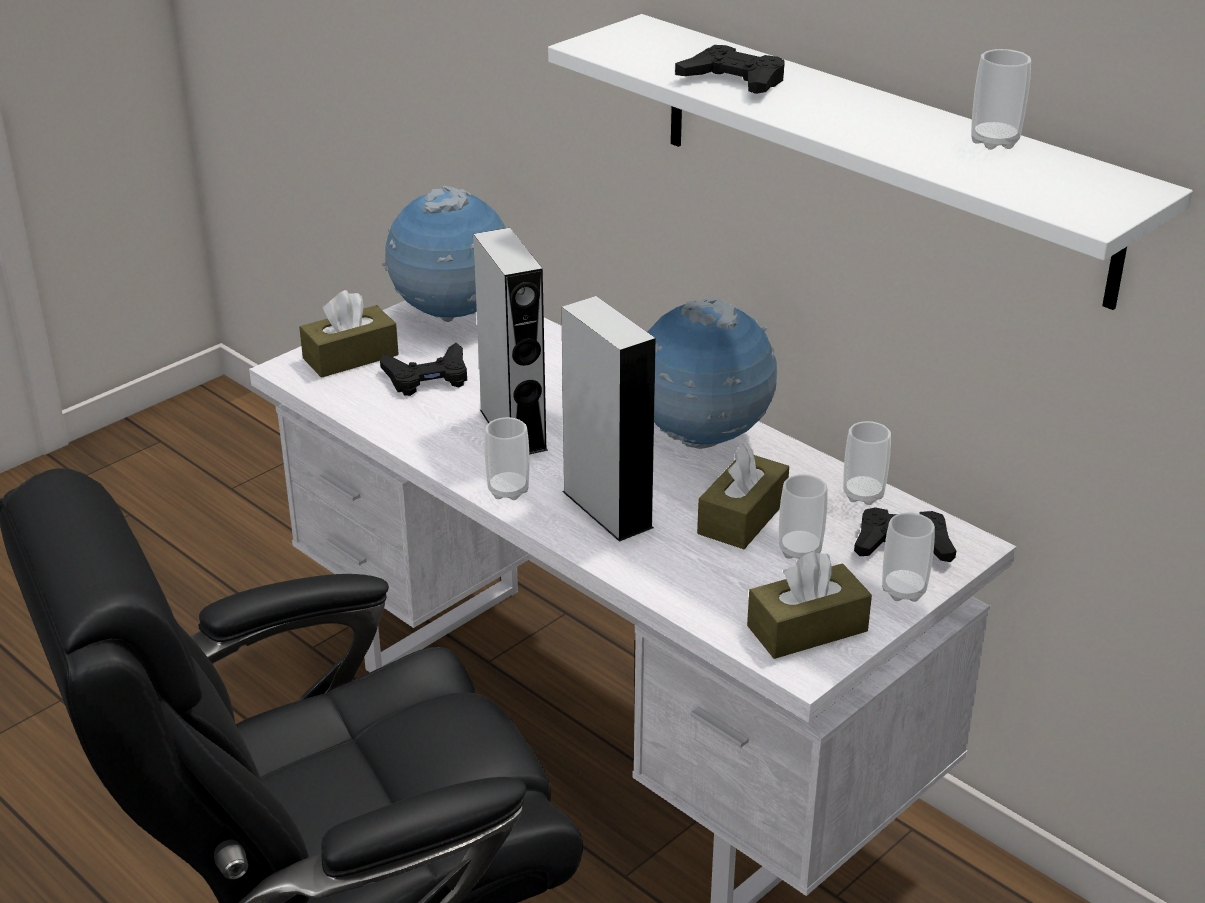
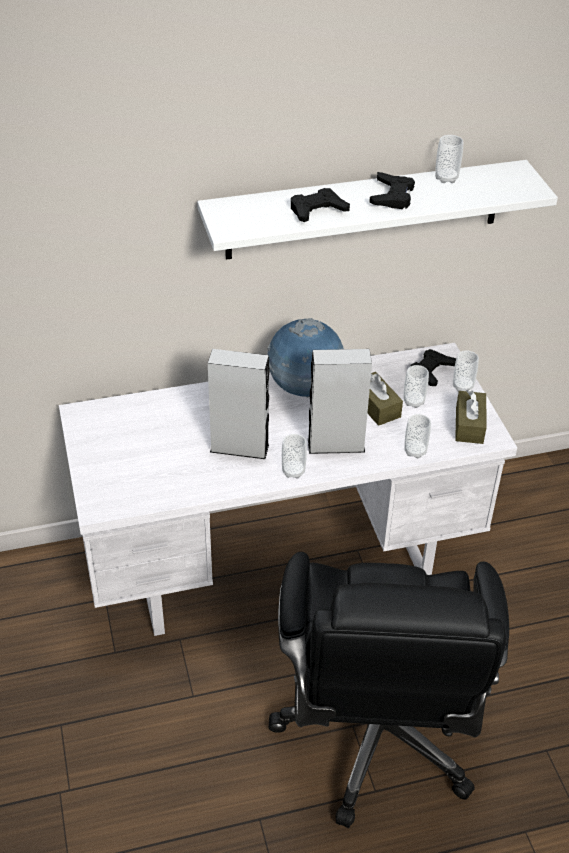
camera: 60 degrees left, 10 degrees up
brown tissue box [299,290,398,378] -> none
black game controller [380,343,467,396] -> black game controller moved to [369,172,415,209]
globe [382,185,506,322] -> none
cup [843,421,891,505] -> cup moved to [404,414,431,458]

